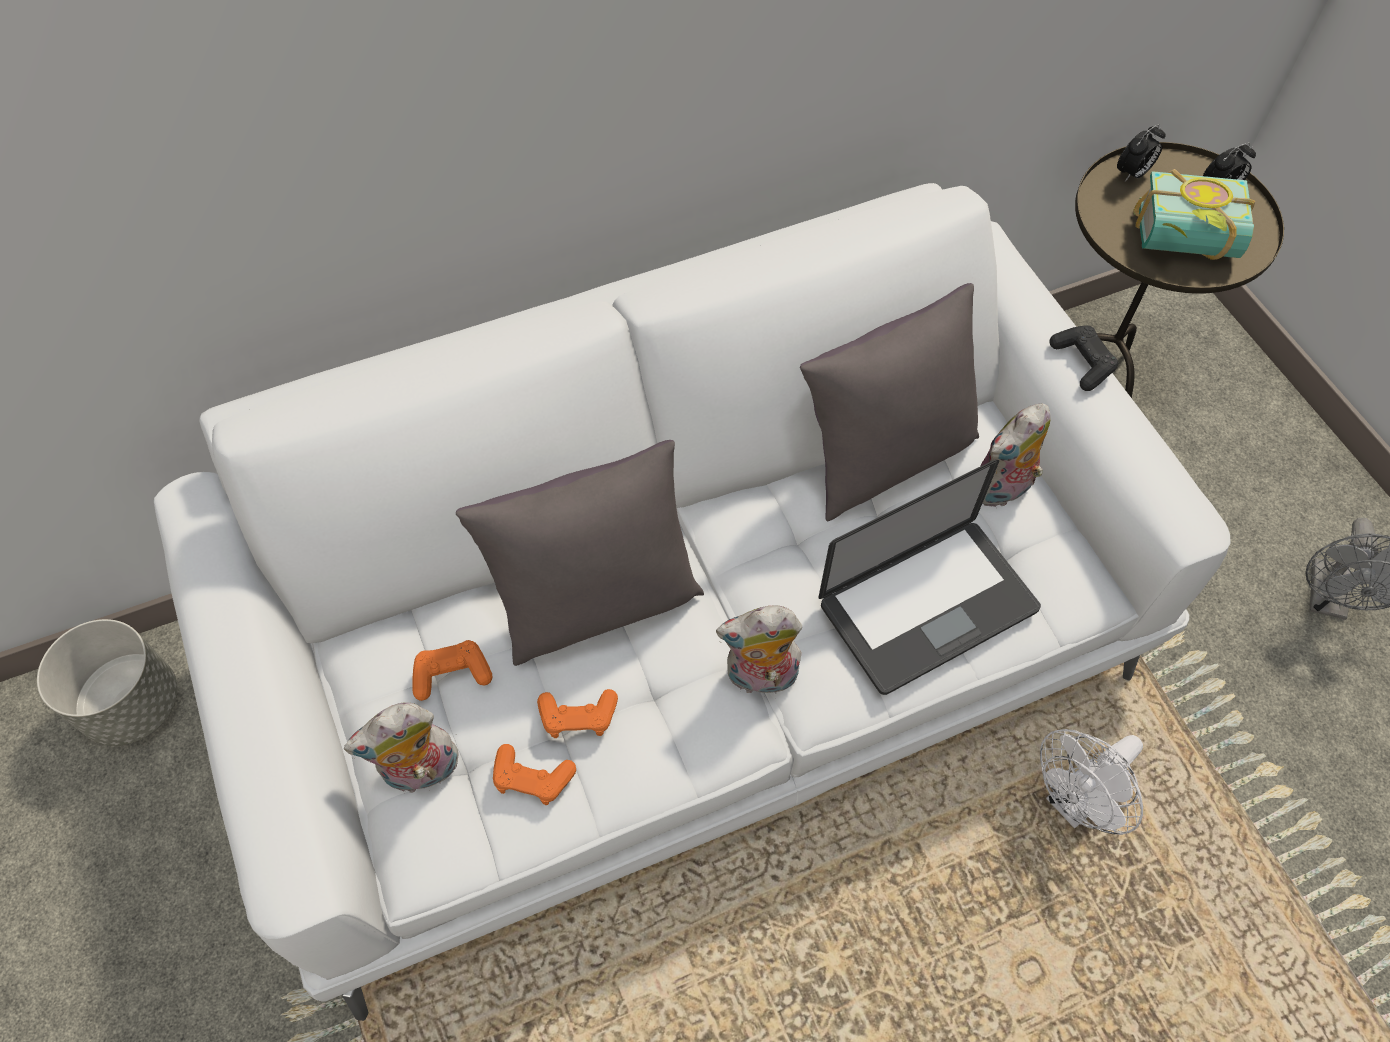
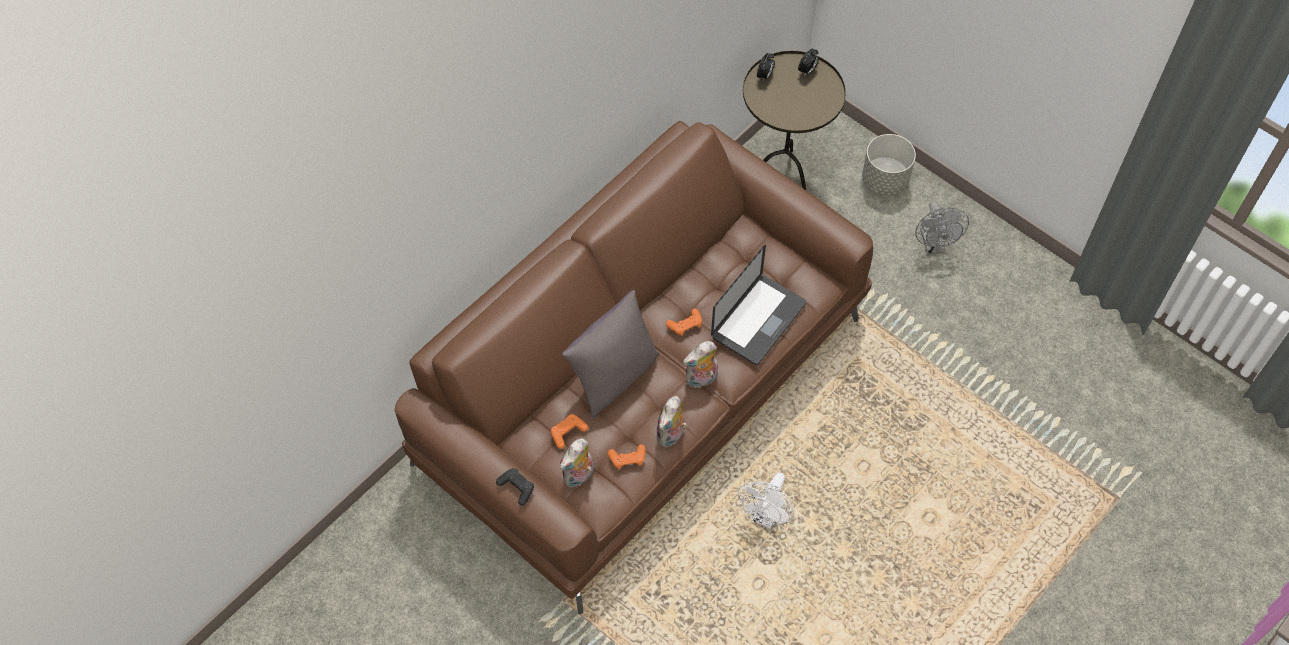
camera: 25 degrees left, 0 degrees up
grey planter [37,619,177,746] -> grey planter moved to [862,134,916,196]
white sofa [154,183,1231,1021] -> brown sofa [395,121,873,615]
orange game controller [537,689,618,738] -> orange game controller moved to [666,309,702,336]
grey pillow [800,283,979,521] -> none
plush toy [981,404,1051,507] -> plush toy moved to [657,396,687,447]
white fan [1040,729,1143,835] -> white fan moved to [738,473,794,529]
black game controller [1049,325,1118,391] -> black game controller moved to [496,468,534,506]
book [1133,169,1255,260] -> none

